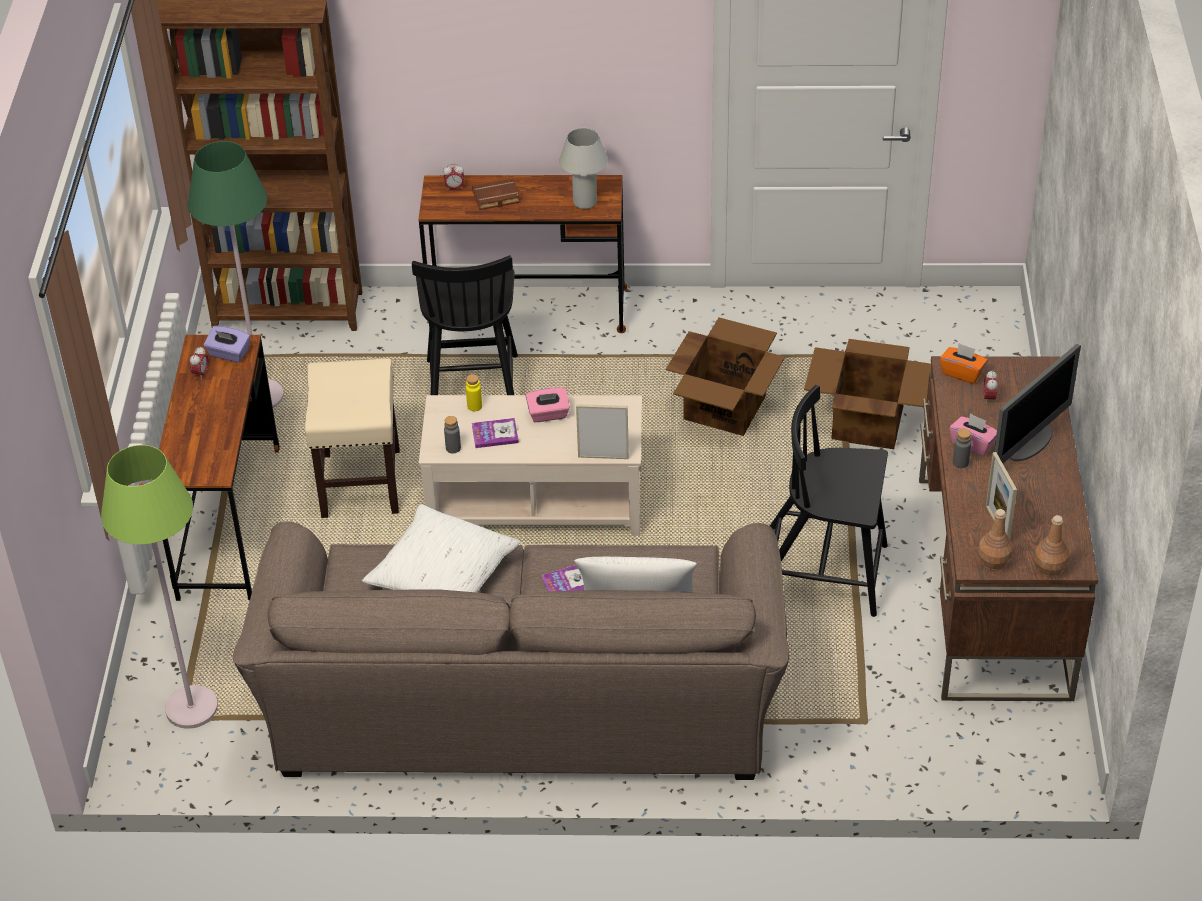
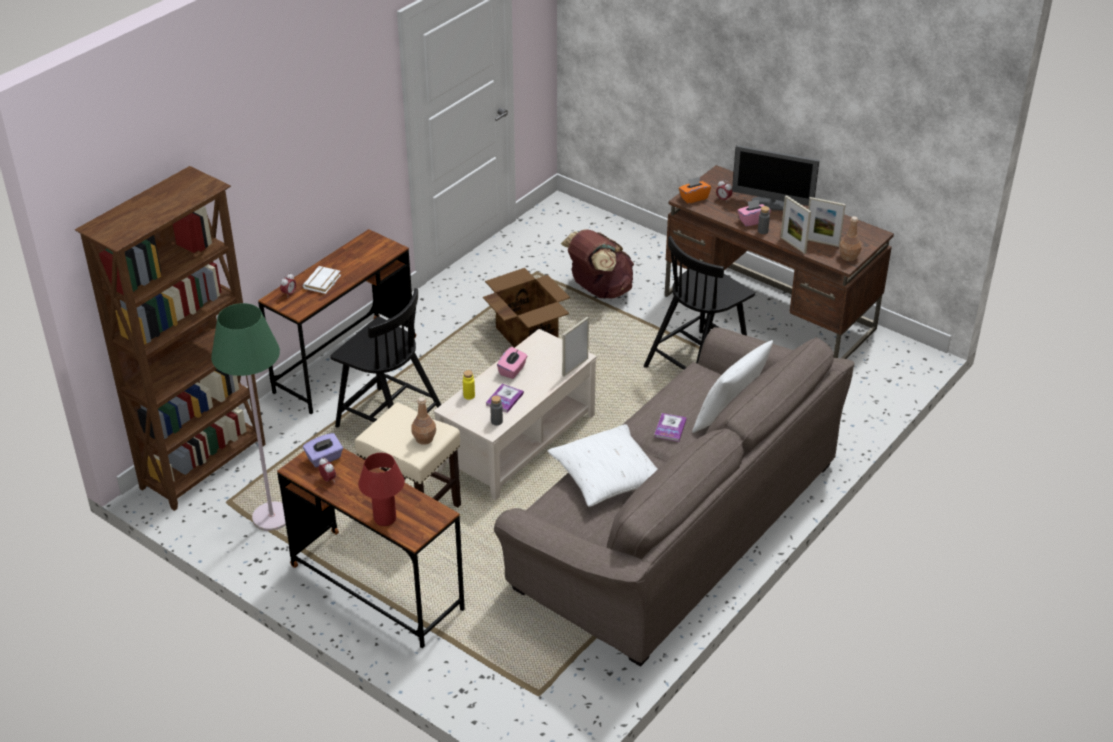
camera: 55 degrees left, 5 degrees down
green floor lamp [101,445,218,729] -> none
brown book [472,179,521,210] -> white book [302,266,341,294]
white table lamp [559,128,608,209] -> none
cardboard box [804,339,931,449] -> brown backpack [561,230,634,299]
monitor [994,344,1081,463] -> monitor turned 120 degrees clockwise [732,145,819,211]
brown bottle [1034,515,1069,577] -> brown bottle moved to [411,397,436,445]
none -> red table lamp [358,453,405,526]
none -> picture frame [780,195,811,254]

